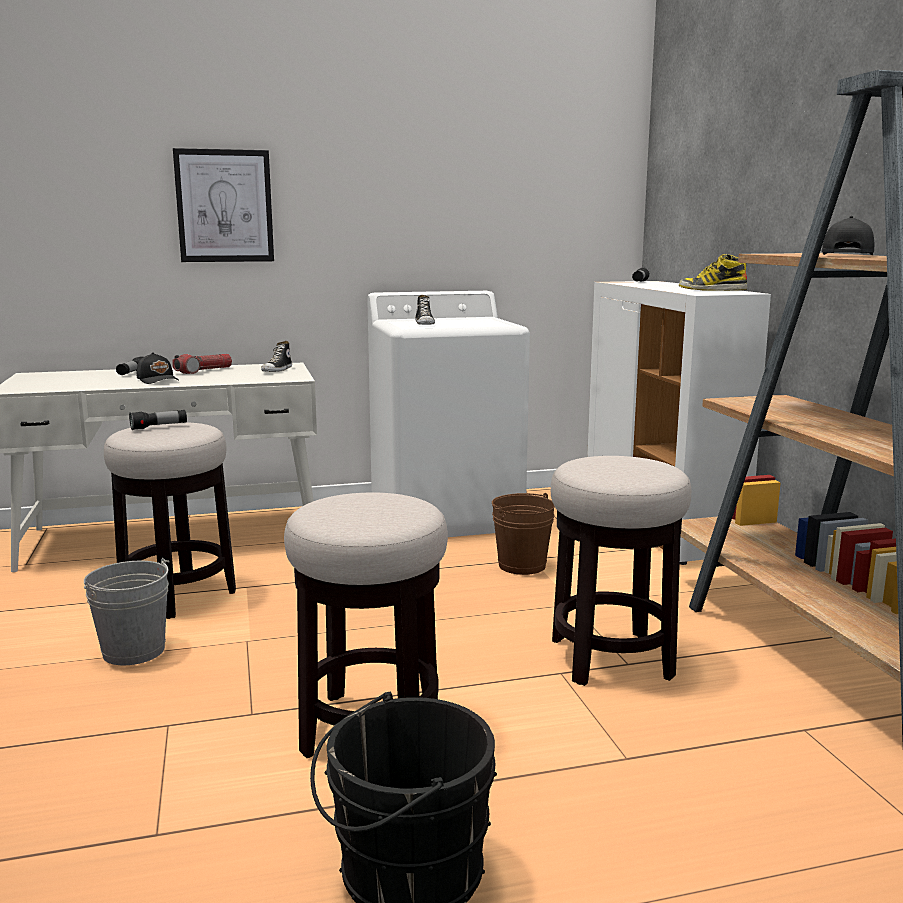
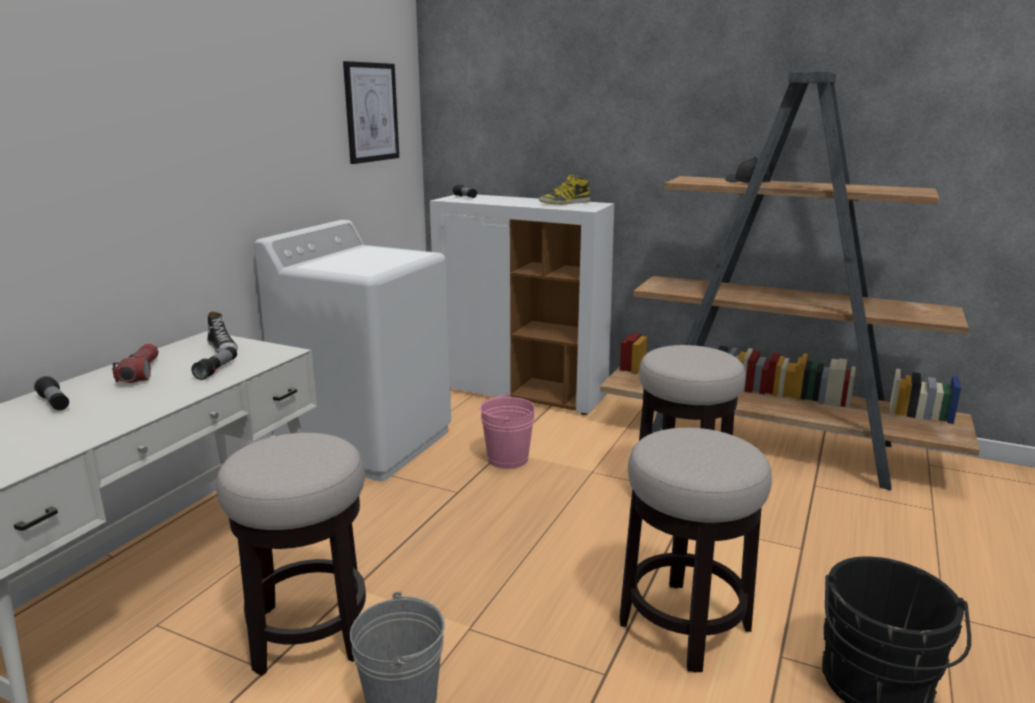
camera: 50 degrees left, 5 degrees up
flashlight [129,410,187,430] -> flashlight moved to [191,347,237,380]
black cap [137,352,179,384] -> none
picture [173,148,274,262] -> picture moved to [343,61,399,164]
shoe [415,295,435,325] -> none
brown bucket [492,493,555,575] -> pink bucket [480,393,535,469]

